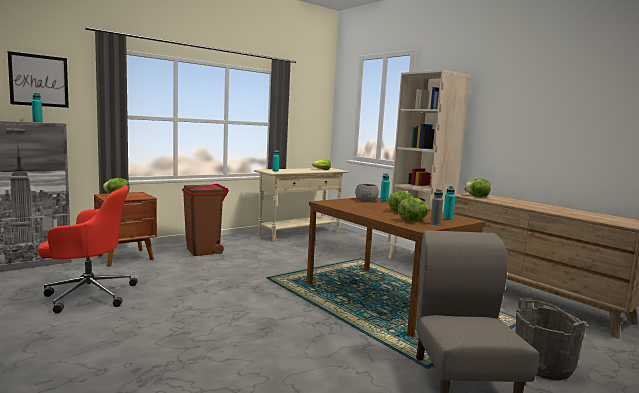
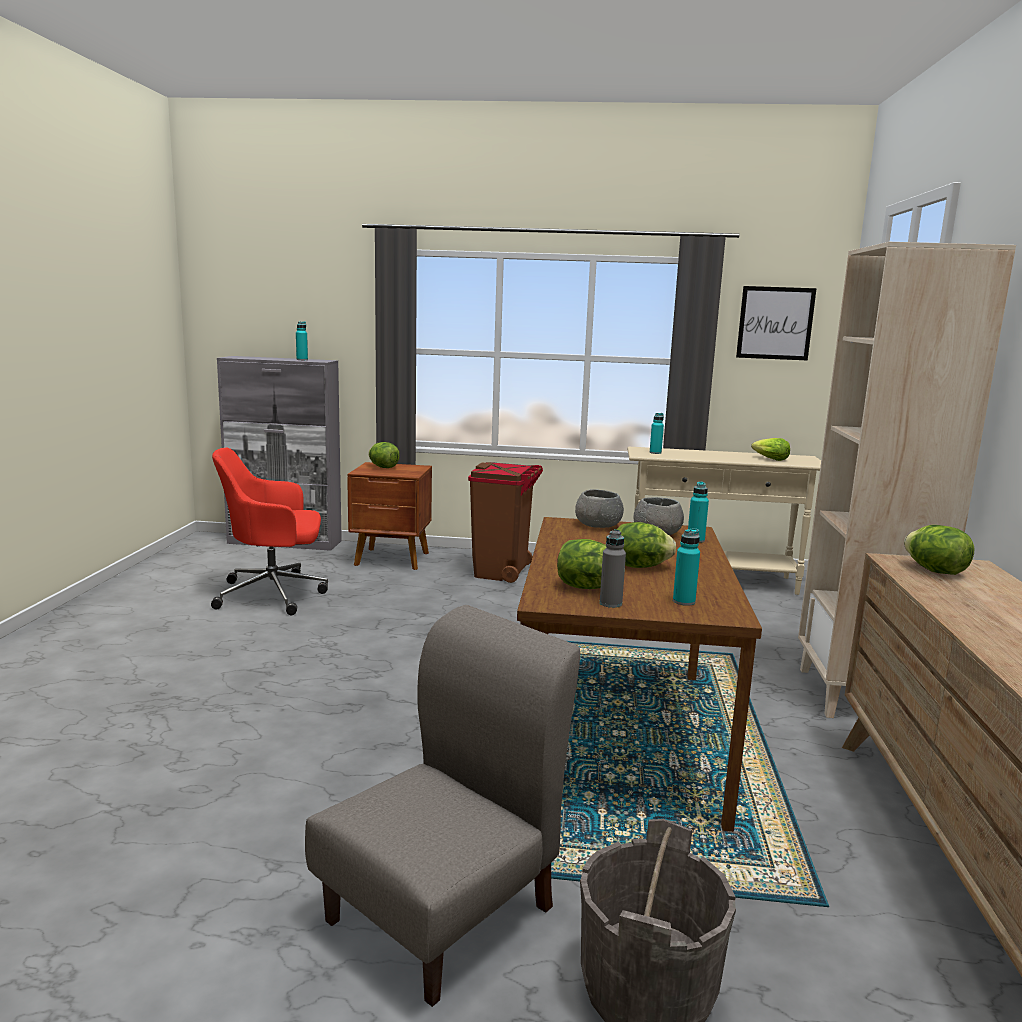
camera: 45 degrees right, 5 degrees up
picture [8,51,69,108] -> picture moved to [736,286,817,361]
red office chair [38,185,138,313] -> red office chair turned 135 degrees clockwise [211,448,328,615]
none -> grey bowl [575,489,624,528]

